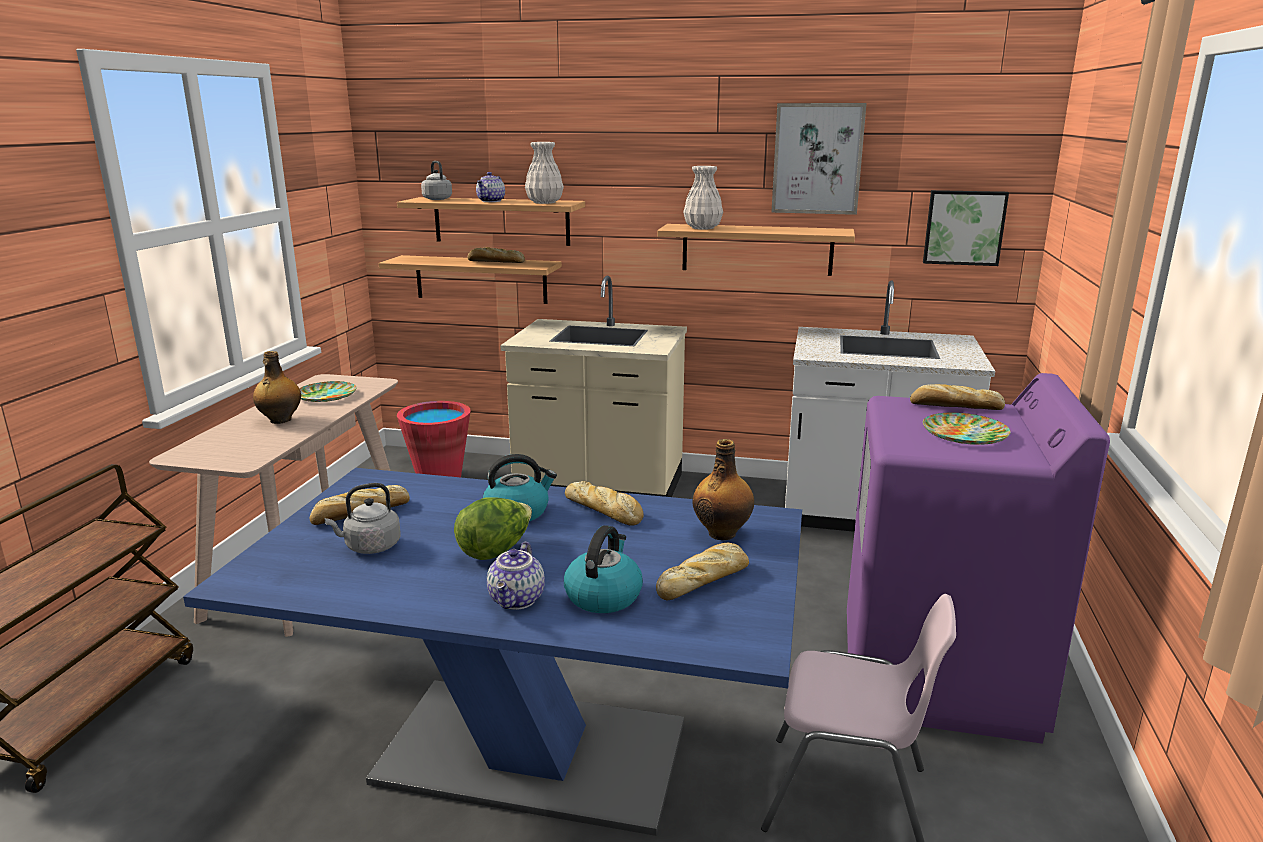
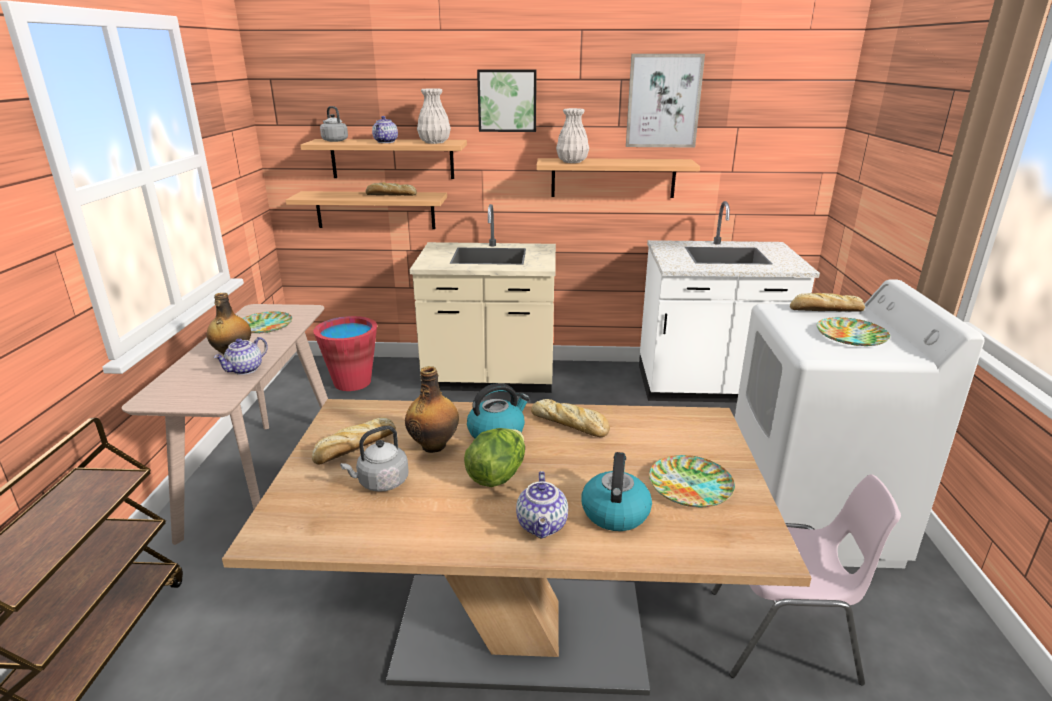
camera: 10 degrees left, 5 degrees up
blue dining table [183,468,802,836] -> brown dining table [222,399,811,696]
bread [656,543,749,600] -> plate [649,455,735,507]
bottle [693,439,754,540] -> bottle moved to [405,366,459,453]
purple washing machine [847,373,1110,744] -> white washing machine [735,280,984,568]
picture [923,190,1009,266] -> picture moved to [477,69,537,132]
none -> teapot [214,337,268,375]

